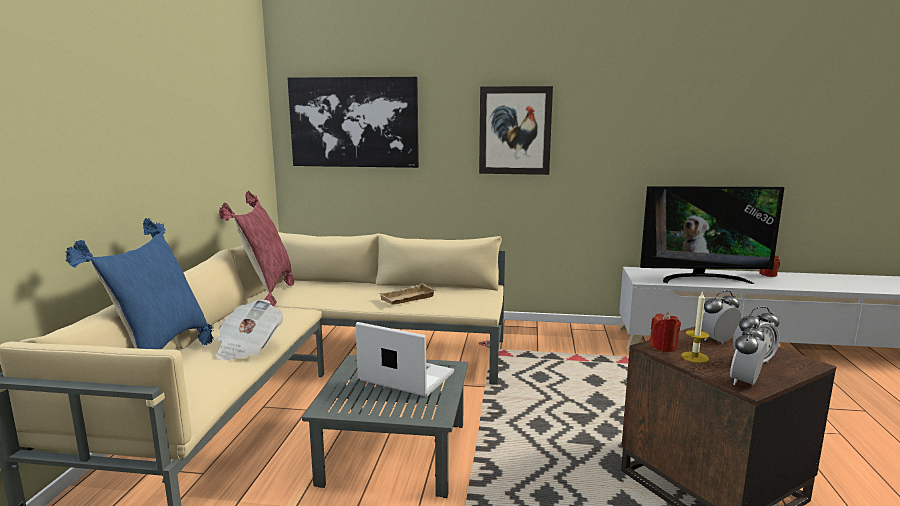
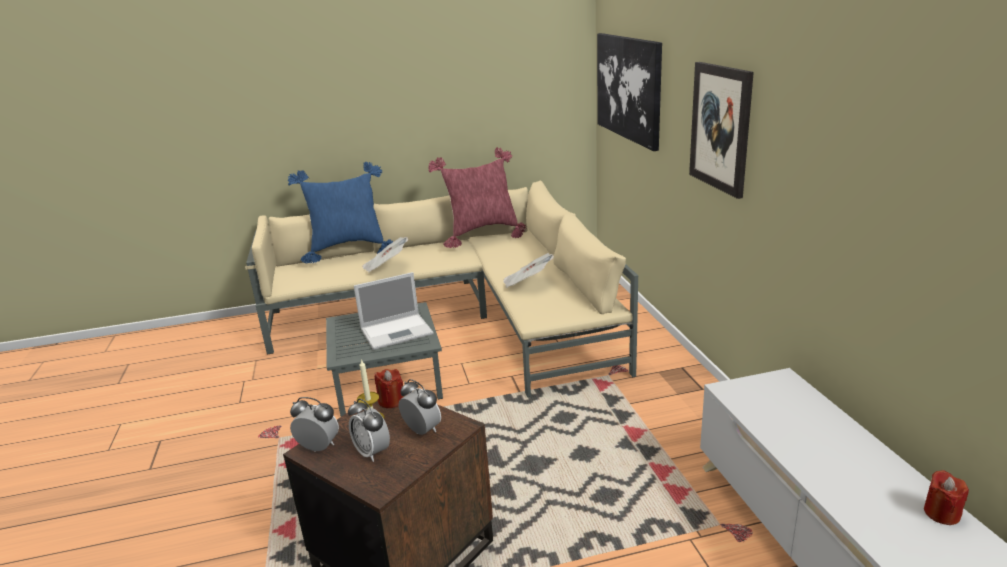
camera: 70 degrees right, 10 degrees up
laptop [356,322,454,397] -> laptop turned 60 degrees clockwise [354,272,434,350]
beige tray [379,283,437,305] -> newspaper [503,253,554,288]
television [640,186,784,284] -> none

